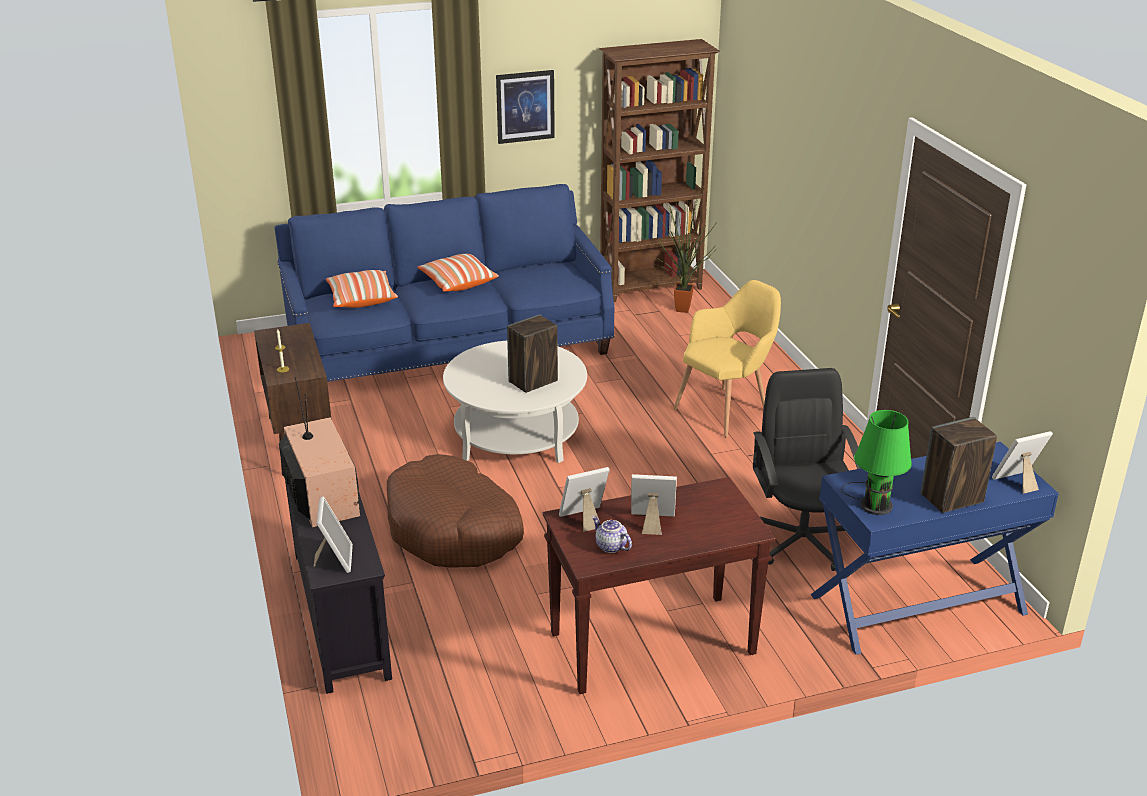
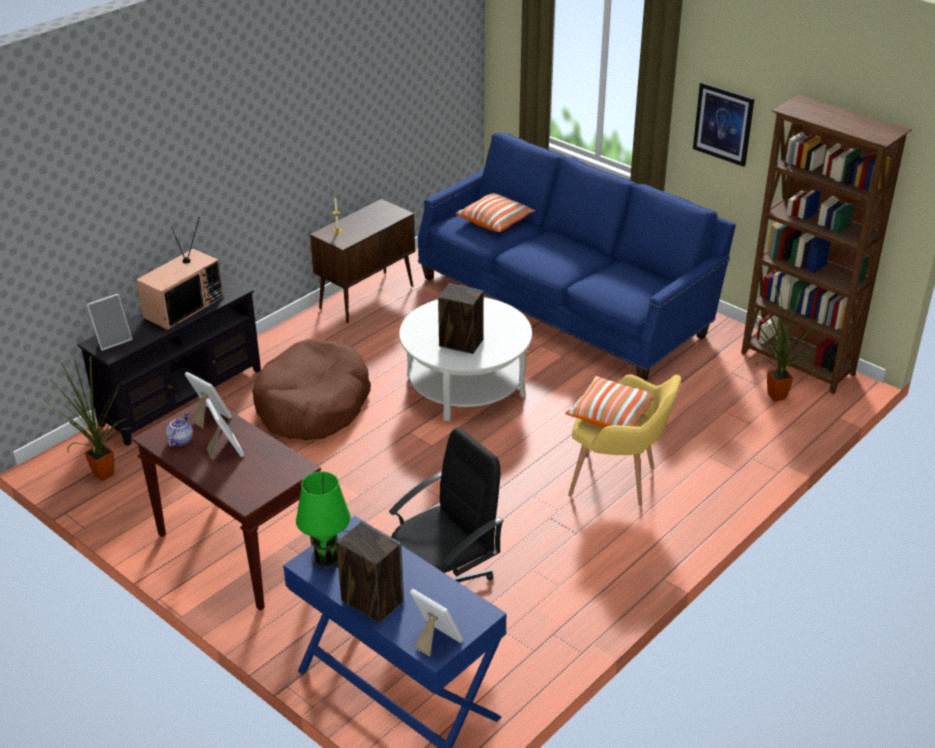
camera: 60 degrees right, 5 degrees up
pillow [417,254,499,292] -> pillow moved to [565,376,653,428]
none -> potted plant [43,352,132,481]

